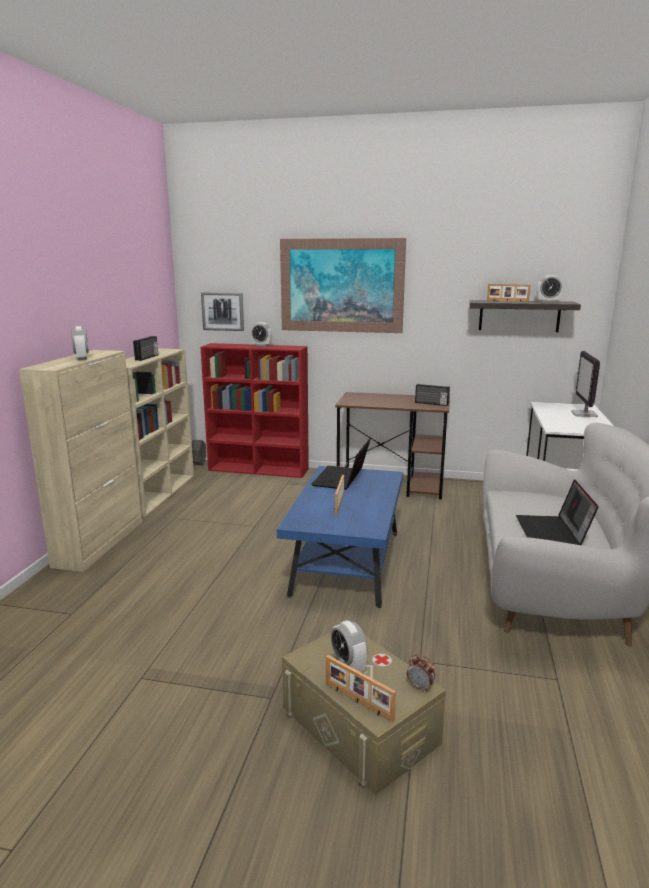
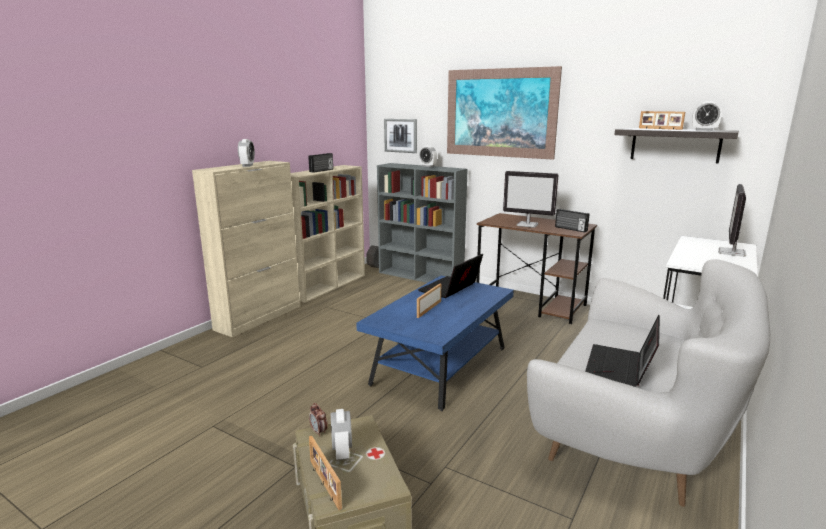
camera: 20 degrees right, 0 degrees up
red bookcase [200,343,309,478] -> grey bookcase [377,163,468,283]
alarm clock [407,654,435,692] -> alarm clock moved to [309,403,328,437]
none -> monitor [503,171,558,228]

